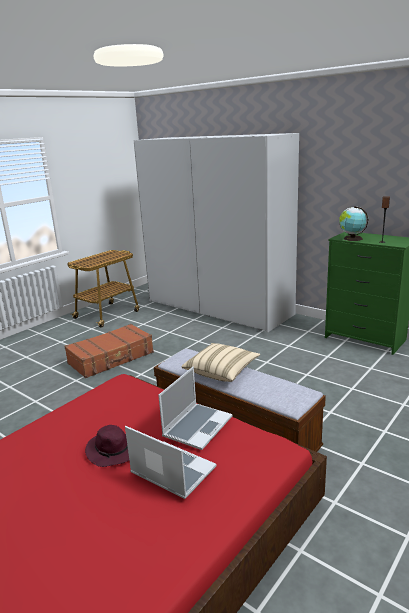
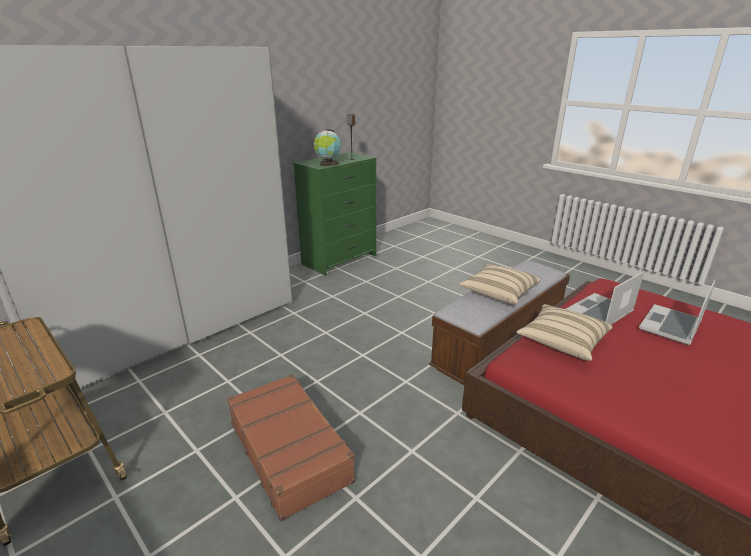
camera: 85 degrees left, 5 degrees up
purple hat [85,425,129,467] -> none
laptop [158,367,232,450] -> laptop turned 75 degrees counterclockwise [566,271,644,325]
none -> beige pillow [516,304,613,361]

